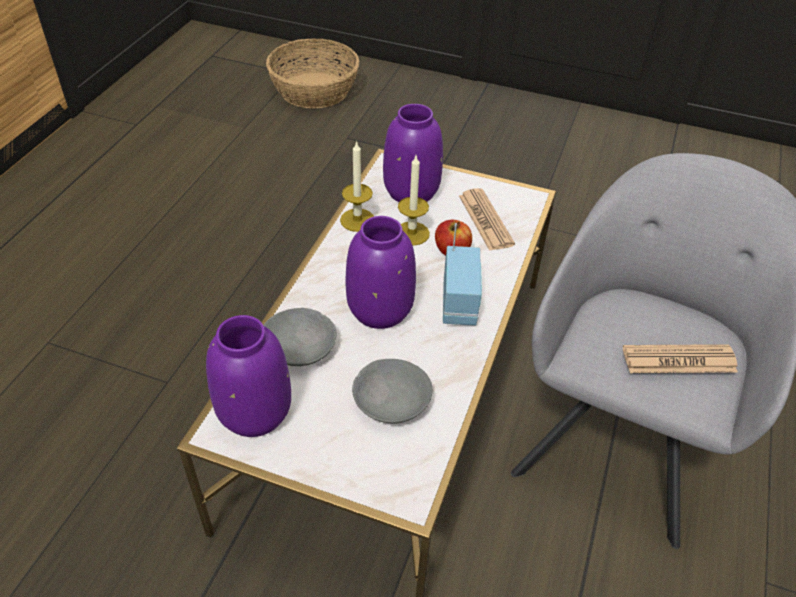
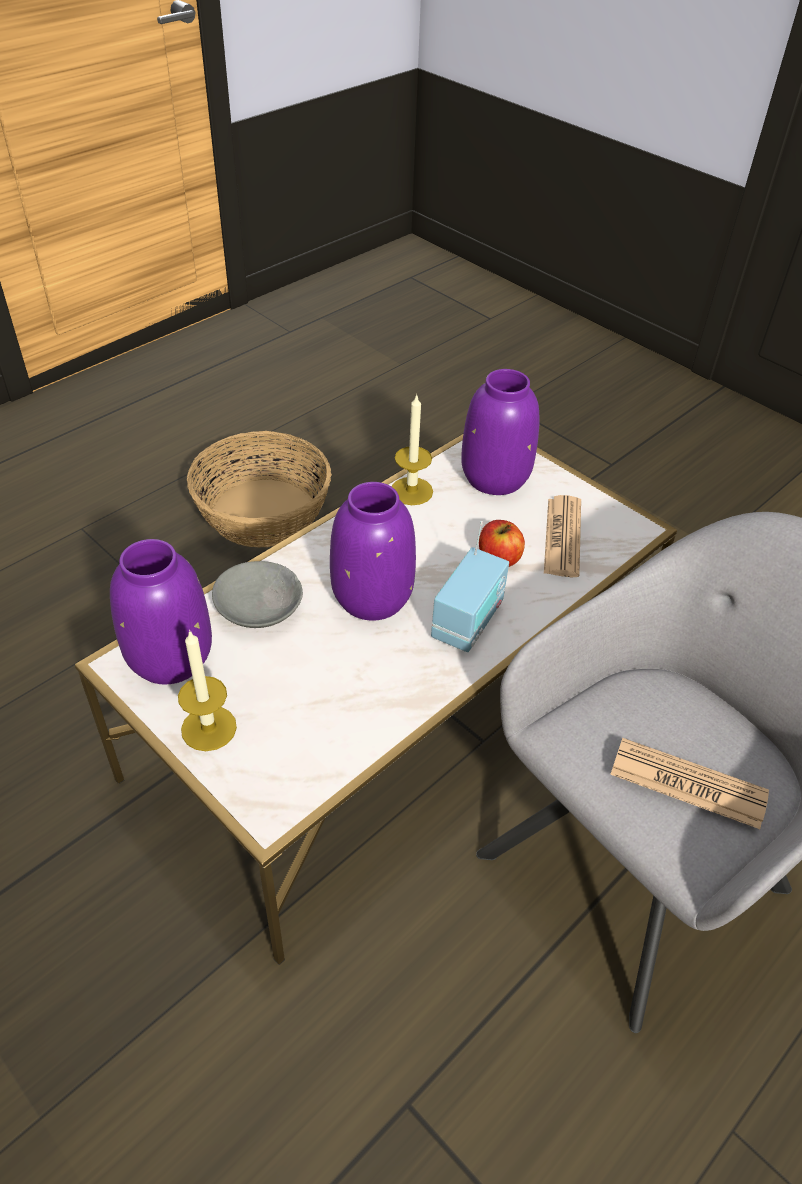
camera: 25 degrees right, 0 degrees up
basket [266,38,360,109] -> basket moved to [187,431,332,547]
grey bowl [352,359,432,424] -> none
candle [398,156,430,246] -> candle moved to [178,629,237,751]

